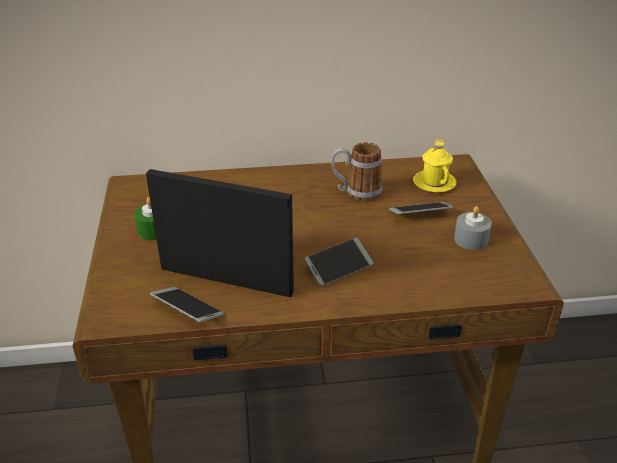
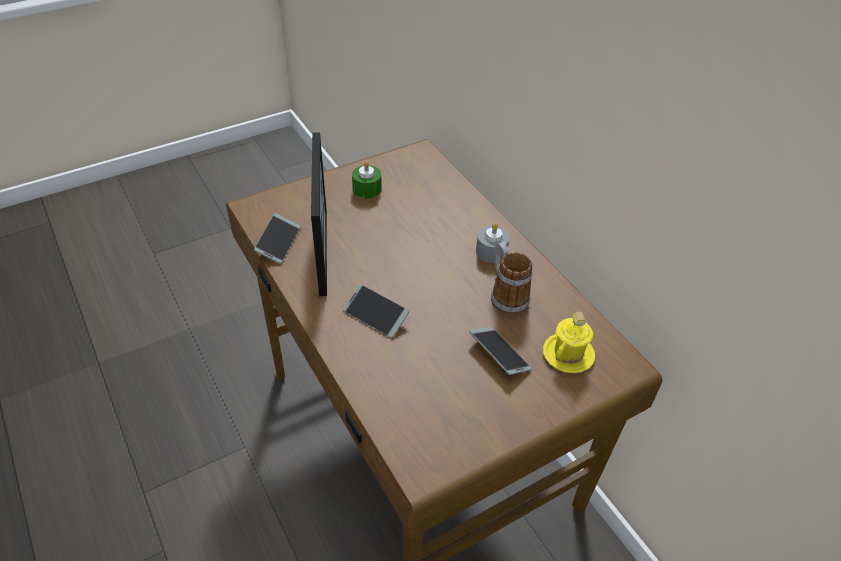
camera: 65 degrees right, 10 degrees up
grey candle [454,206,492,250] -> grey candle moved to [476,223,510,263]

